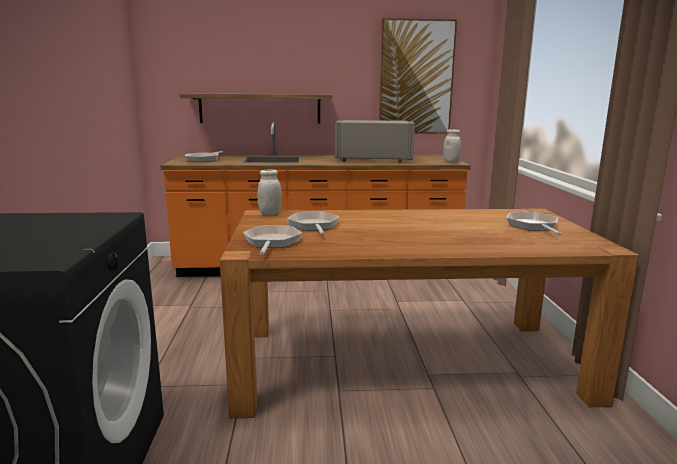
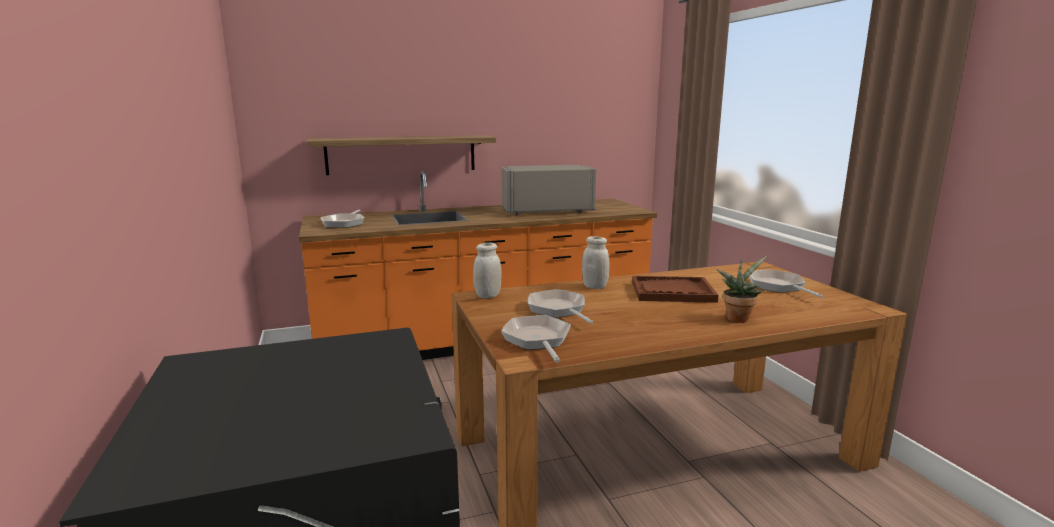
camera: 15 degrees left, 0 degrees up
picture [379,18,457,134] -> none
white jar [443,129,461,163] -> white jar moved to [582,236,610,289]
none -> brown tray [632,276,719,303]
none -> potted plant [716,256,767,323]

